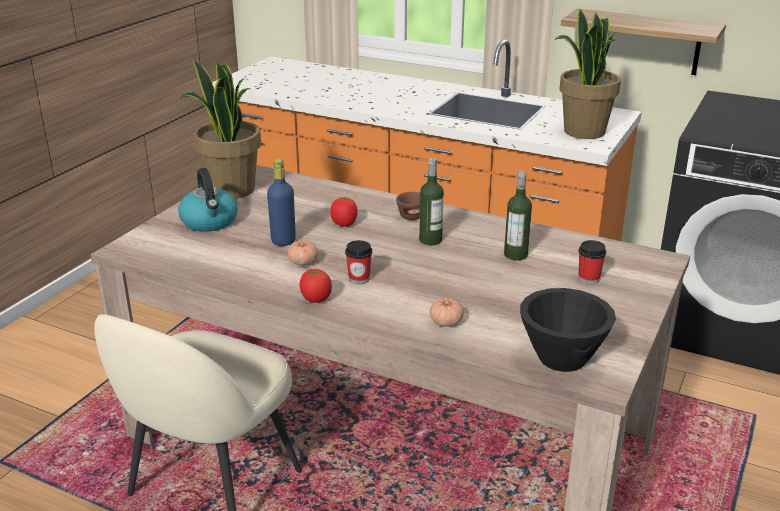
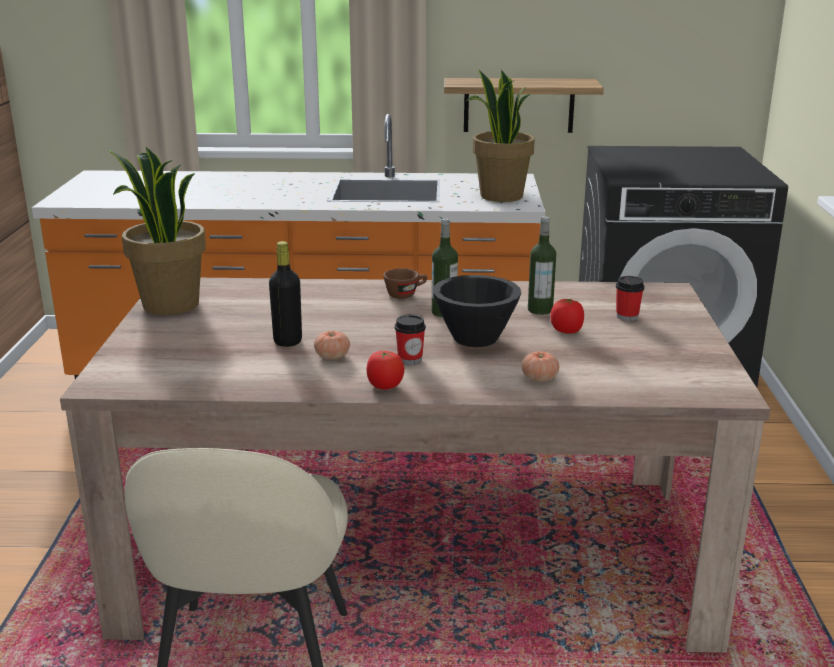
camera: 25 degrees left, 5 degrees down
kettle [178,168,238,232] -> none
blue bottle [267,159,296,246] -> black bottle [269,241,302,347]
tomato [330,197,358,227] -> tomato moved to [550,299,584,334]
black bowl [520,288,616,372] -> black bowl moved to [433,275,521,347]

